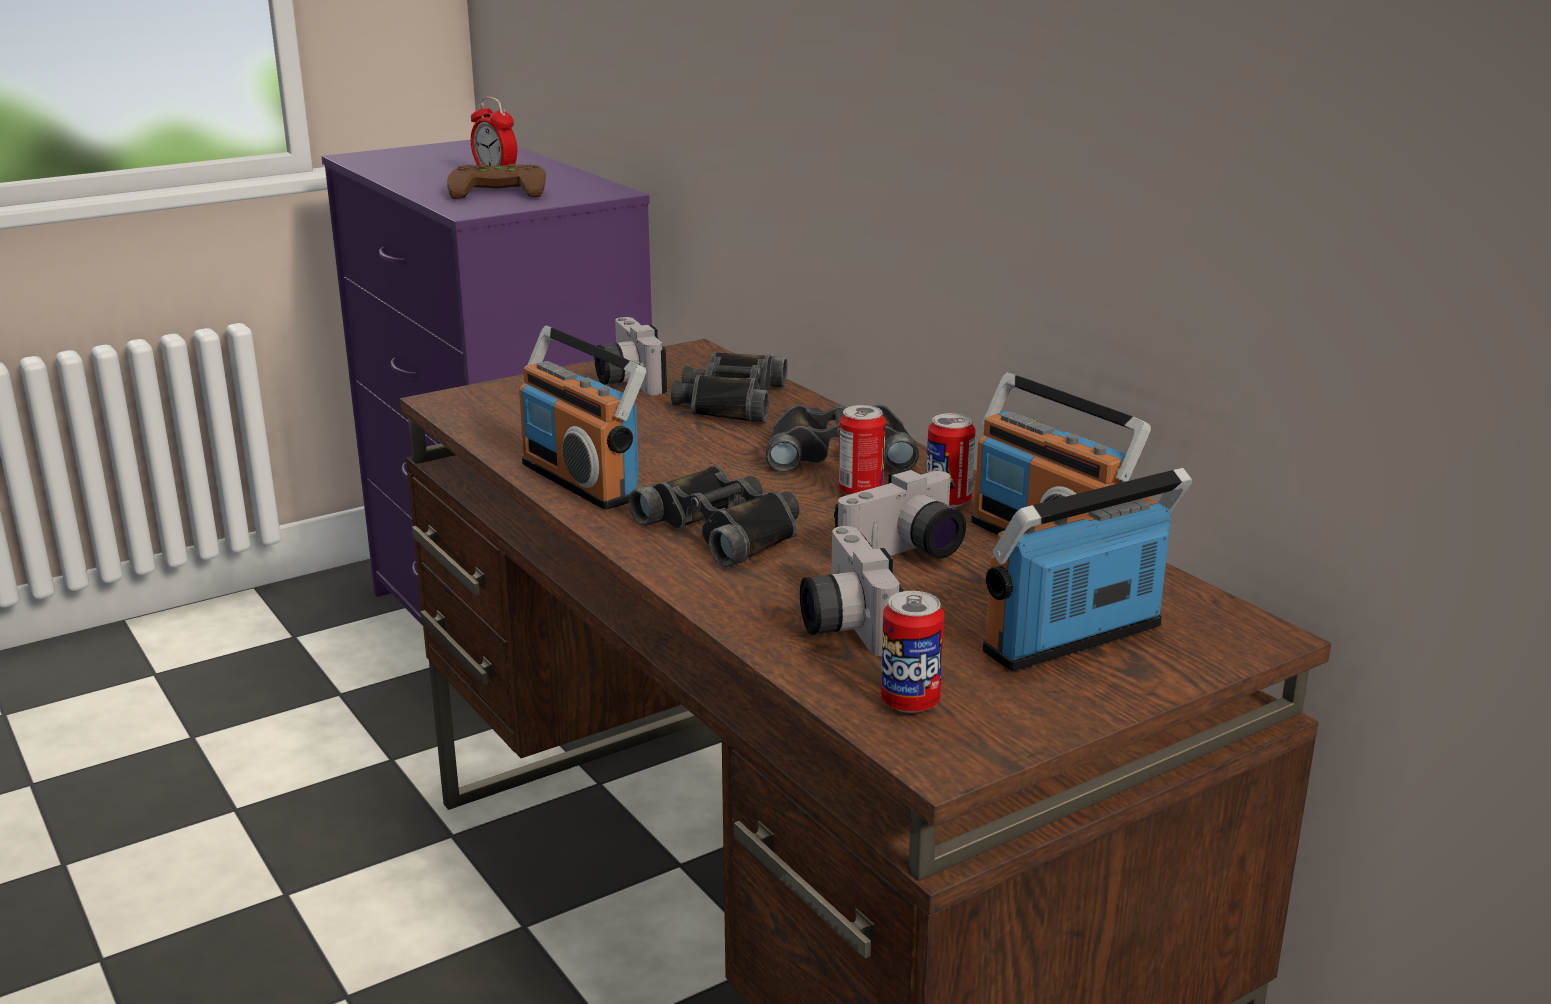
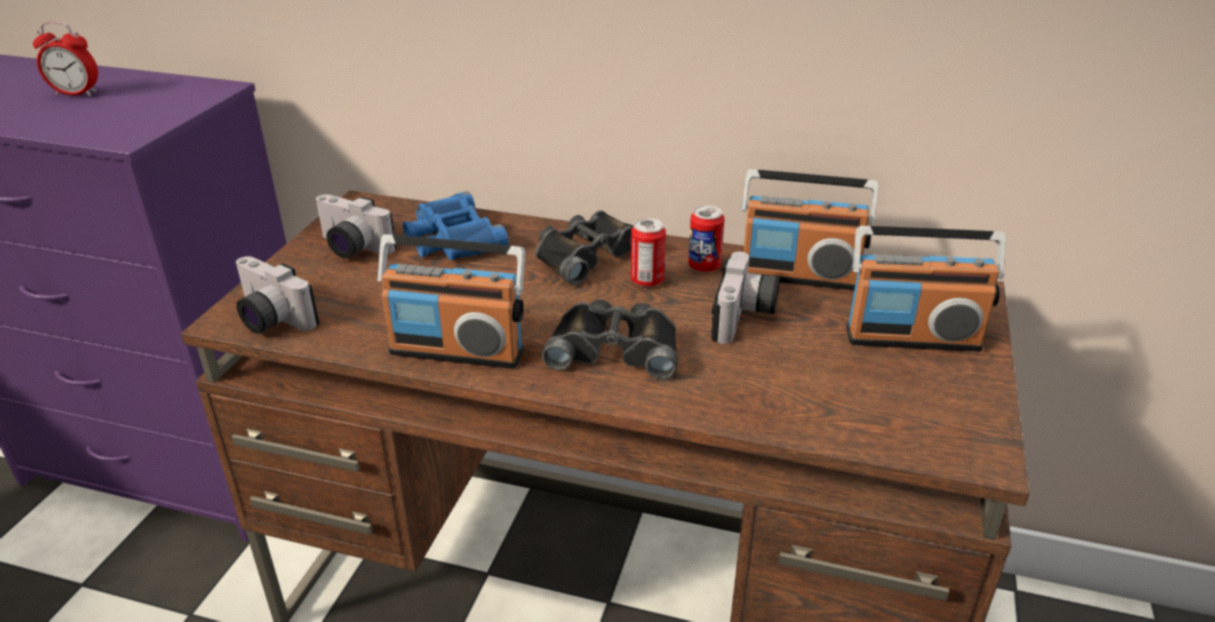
camera: 40 degrees left, 10 degrees up
brown game controller [447,164,546,199] -> none
black binoculars [671,352,787,423] -> blue binoculars [403,191,509,260]
camera [800,526,904,657] -> camera moved to [236,256,319,334]
can [881,591,944,713] -> none
radio [983,468,1192,671] -> radio turned 105 degrees counterclockwise [846,226,1006,352]

